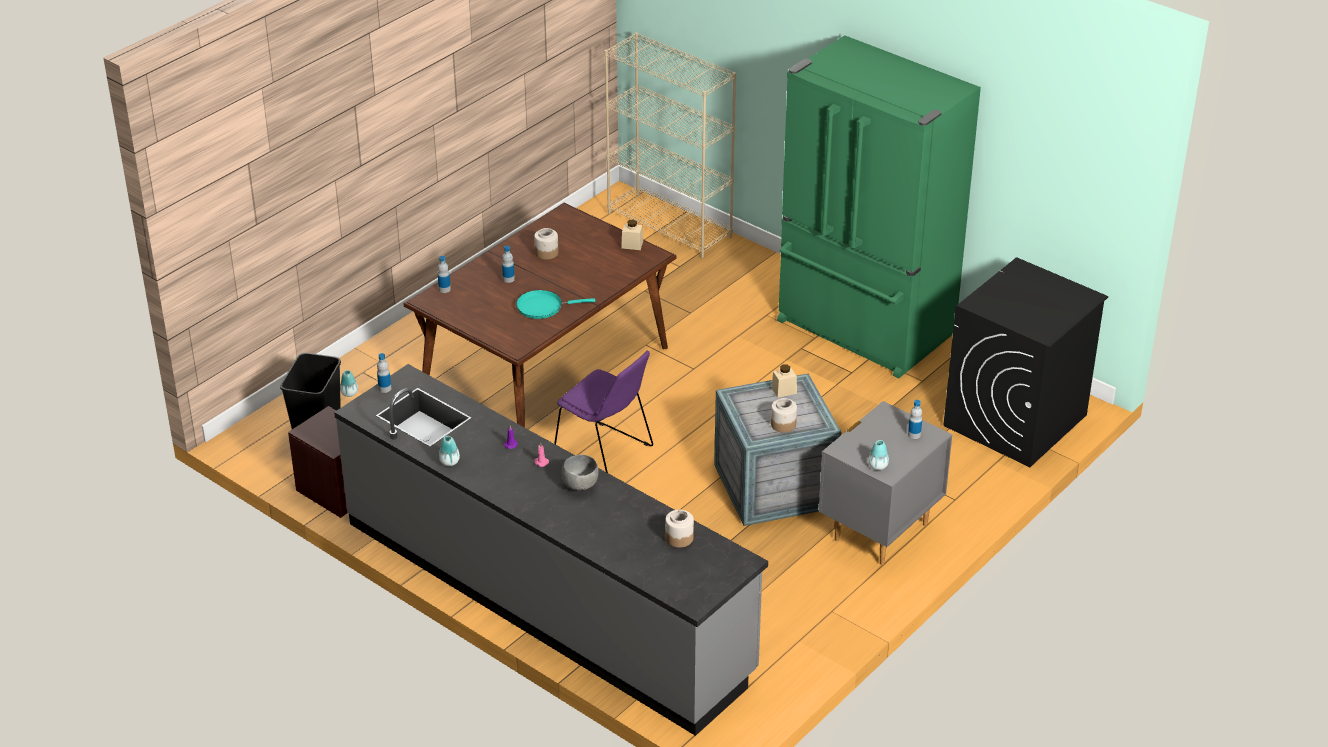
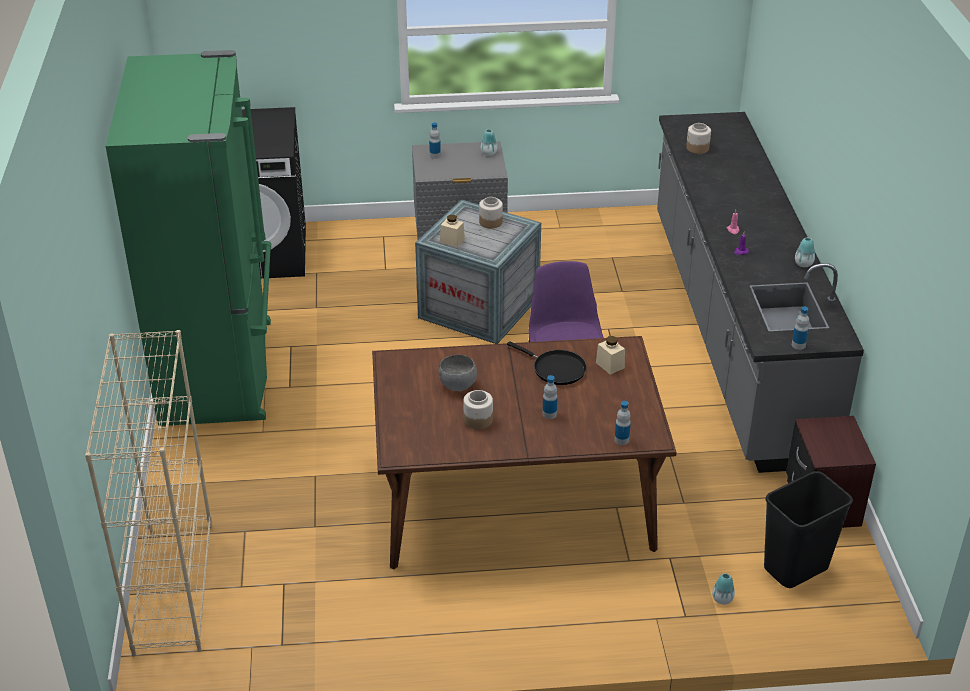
camera: 135 degrees left, 0 degrees up
turquoise frying pan [516,290,595,319] -> black frying pan [507,341,587,385]
grey bowl [562,455,599,490] -> grey bowl moved to [439,355,477,391]
beige jar [621,219,643,250] -> beige jar moved to [596,336,625,375]

